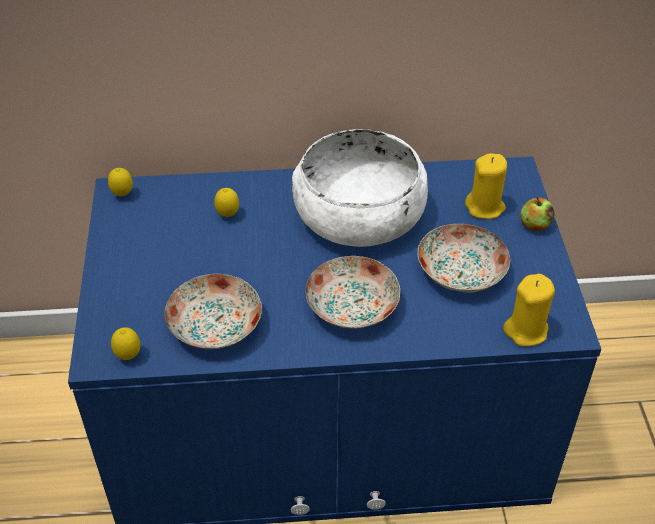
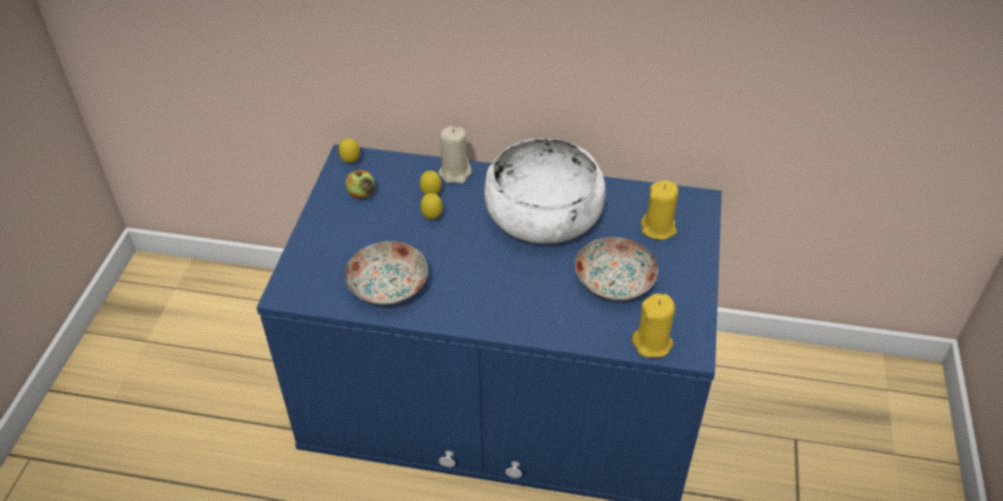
camera: 15 degrees right, 0 degrees up
lemon [111,327,140,360] -> lemon moved to [420,193,443,219]
plate [306,256,400,329] -> none
apple [520,197,555,231] -> apple moved to [346,169,374,199]
none -> beige candle [439,126,471,184]

